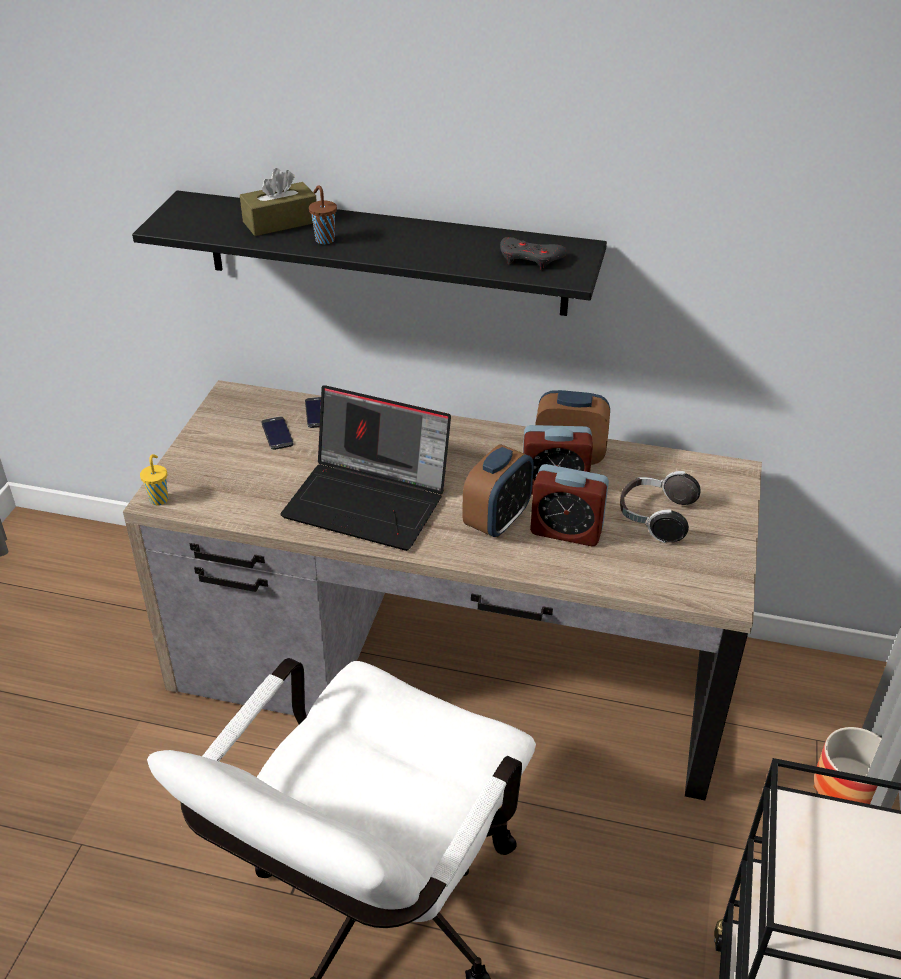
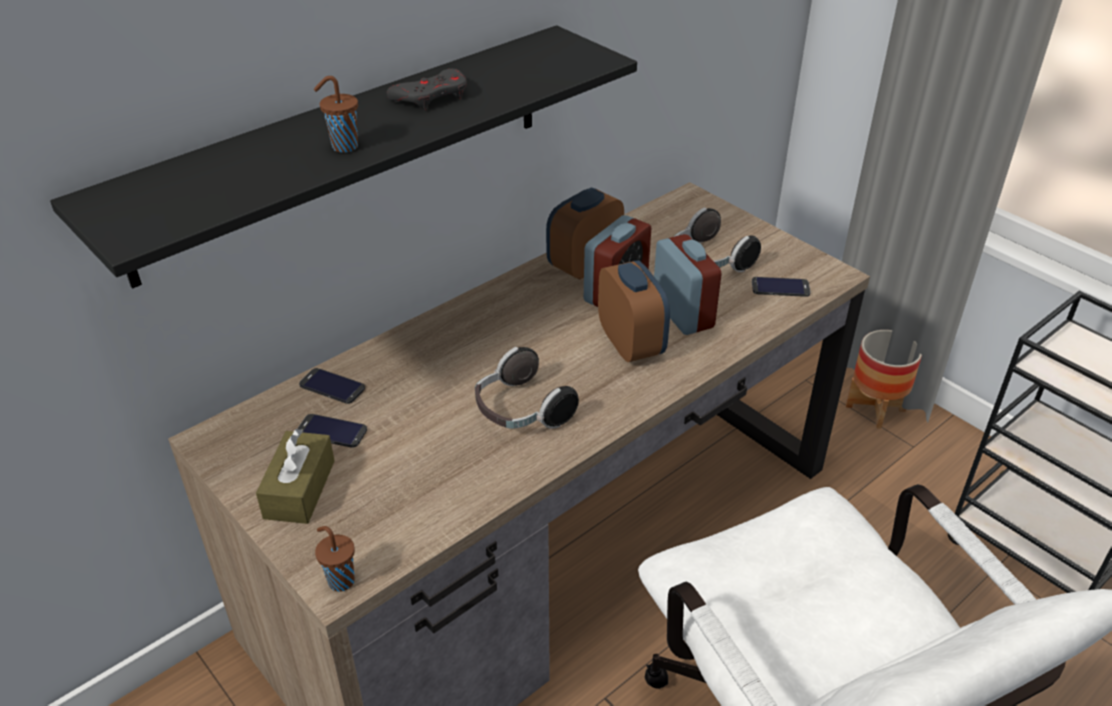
camera: 55 degrees left, 0 degrees up
yellow cup [140,454,168,506] -> brown cup [315,526,355,592]
brown tissue box [240,168,317,236] -> brown tissue box moved to [256,429,335,524]
laptop [281,385,451,551] -> headphones [475,347,579,429]
grey game controller [500,237,566,270] -> grey game controller moved to [387,69,467,110]
alarm clock [530,464,609,546] -> alarm clock turned 75 degrees counterclockwise [654,234,722,335]
none -> phone [752,277,810,297]

